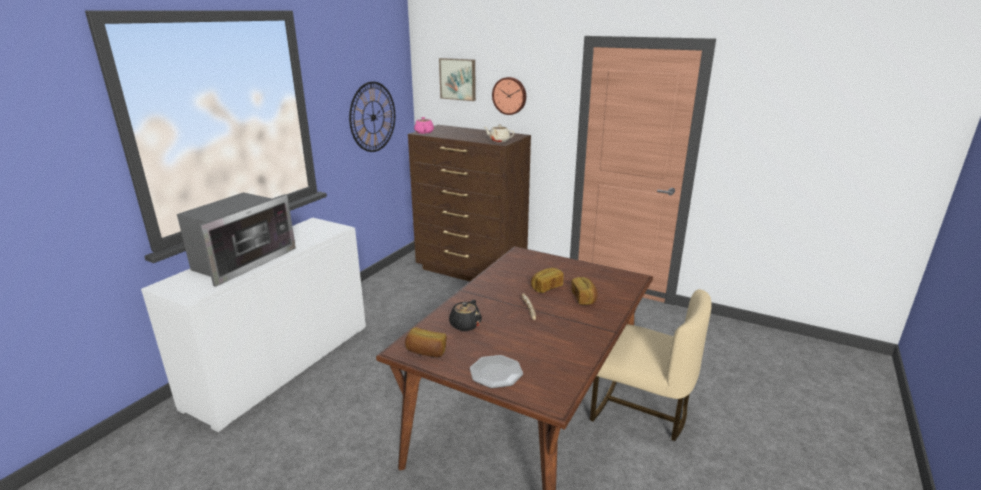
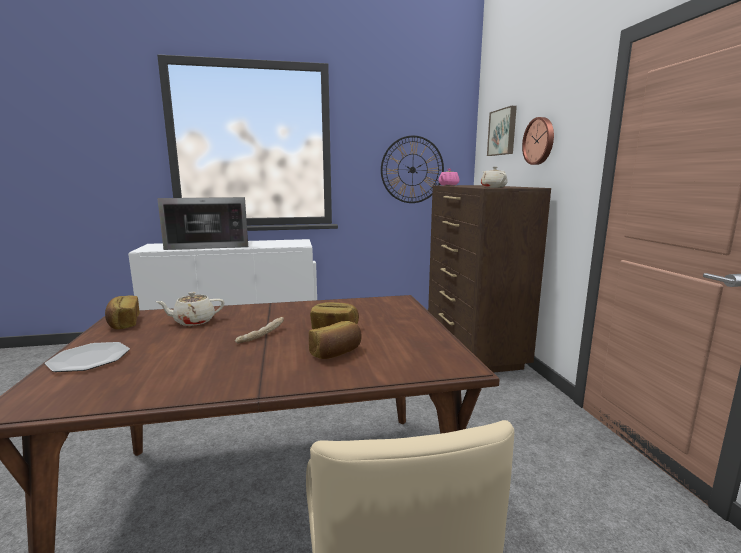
camera: 50 degrees right, 10 degrees down
black teapot [449,300,482,331] -> beige teapot [156,292,224,326]

